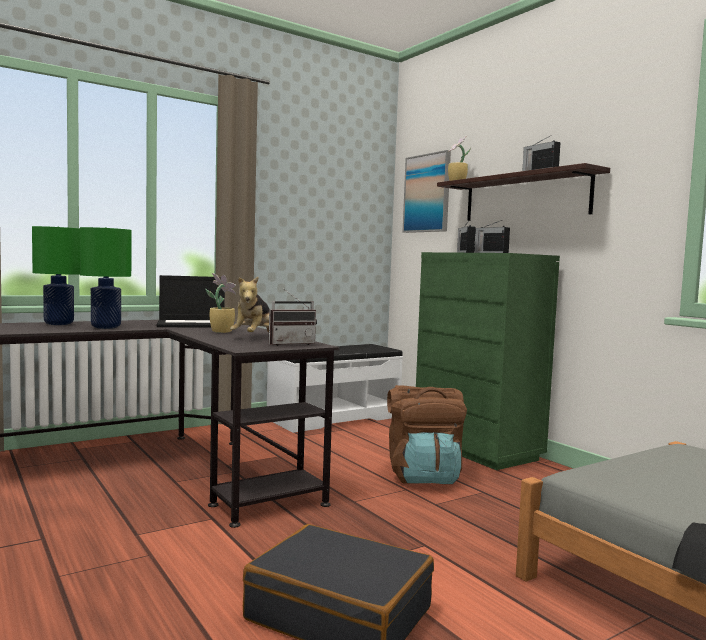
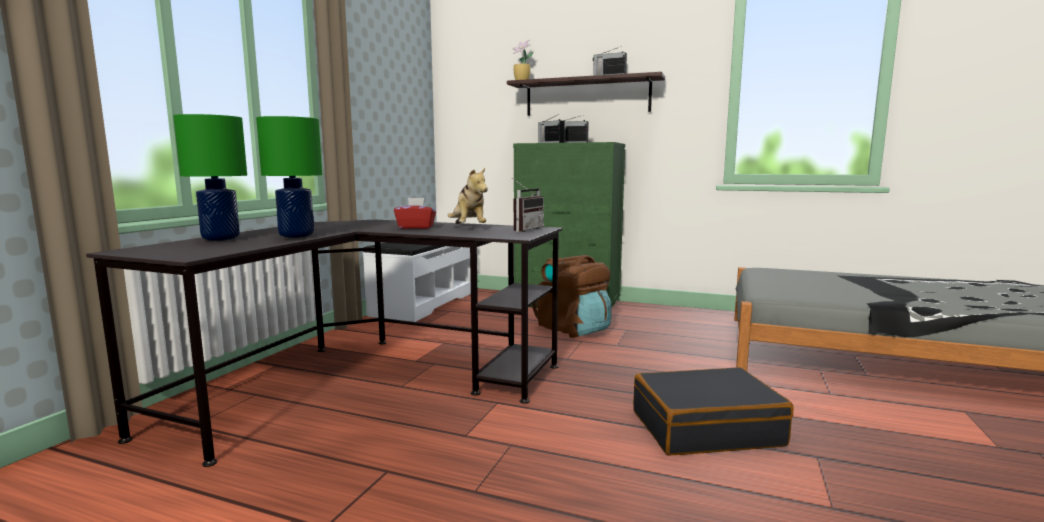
camera: 35 degrees left, 5 degrees up
laptop [157,275,225,328] -> none
potted plant [206,273,236,333] -> red tissue box [394,198,436,229]
picture [402,150,451,233] -> none

